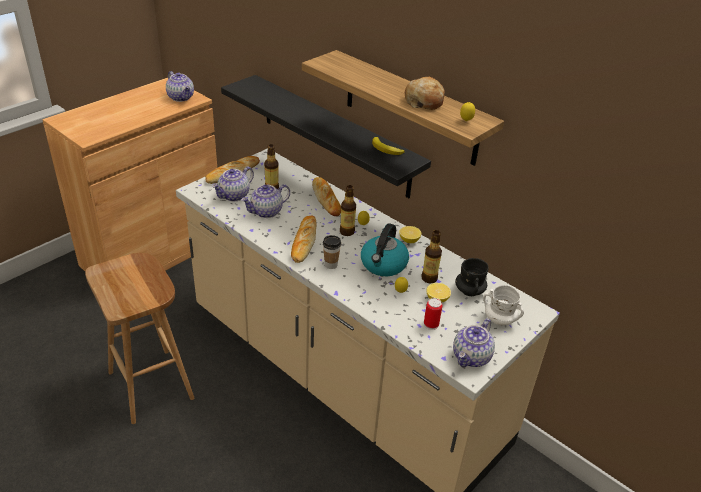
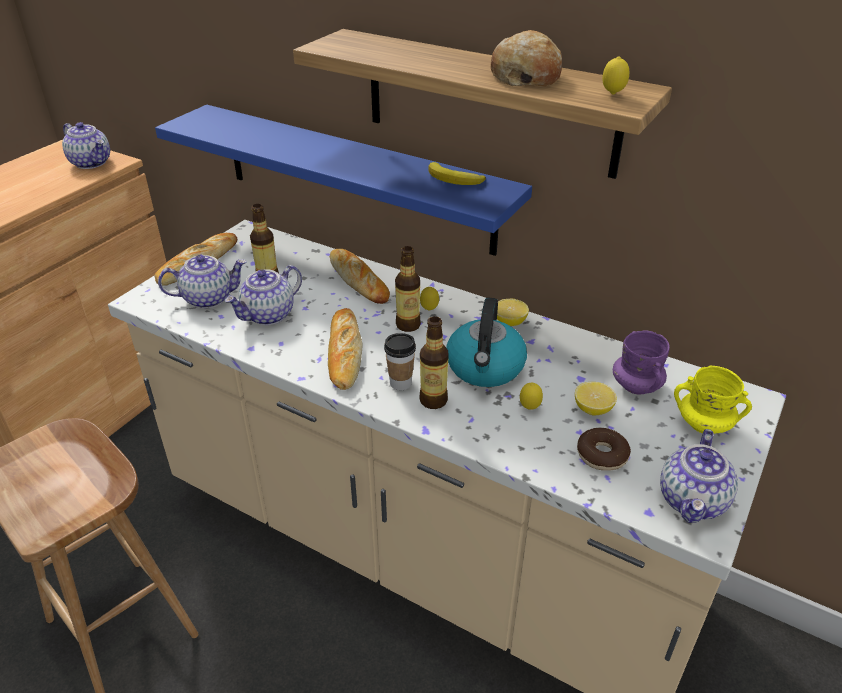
camera: 10 degrees left, 0 degrees up
teapot [212,166,254,201] -> teapot turned 135 degrees counterclockwise [158,254,247,309]
black shelf [221,75,431,198] -> blue shelf [155,105,532,256]
bottle [421,230,442,283] -> bottle moved to [419,316,449,409]
can [424,298,442,330] -> donut [577,428,631,471]
black mug [455,258,489,296] -> purple mug [613,330,669,394]
white mug [483,285,524,325] -> yellow mug [674,366,752,434]

